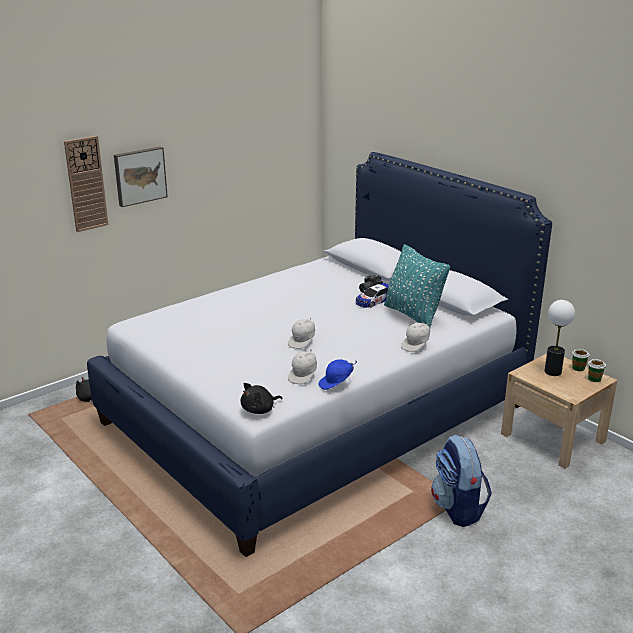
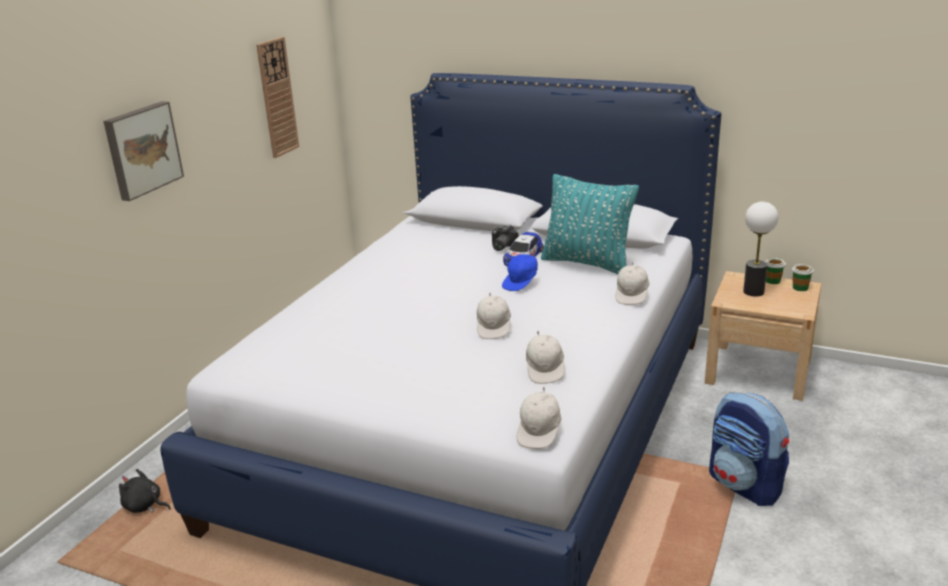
camera: 25 degrees left, 0 degrees up
wall clock [64,136,109,232] -> wall clock moved to [256,37,299,158]
black plush toy [241,383,282,414] -> white cap [517,387,562,449]
blue cap [318,359,357,390] -> blue cap moved to [502,254,538,291]

